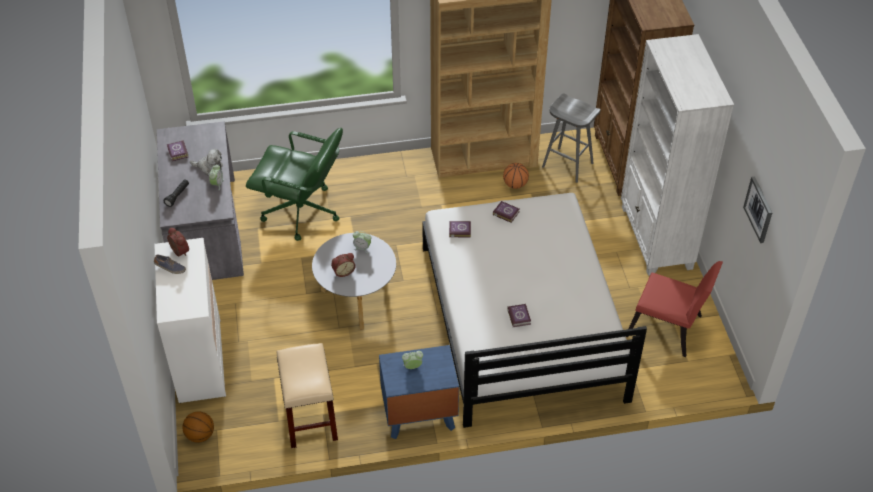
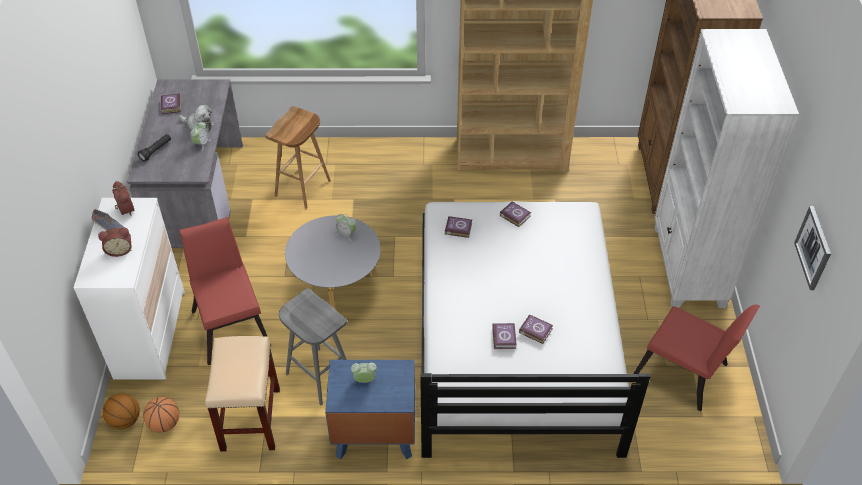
camera: 10 degrees right, 0 degrees up
green office chair [246,128,343,241] -> brown stool [265,106,331,209]
alarm clock [331,253,356,277] -> alarm clock moved to [98,228,132,257]
basketball [503,163,529,189] -> basketball moved to [143,397,179,433]
grey stool [542,93,601,183] -> grey stool moved to [279,289,347,405]
none -> red chair [180,217,271,365]
none -> book [519,314,553,344]

